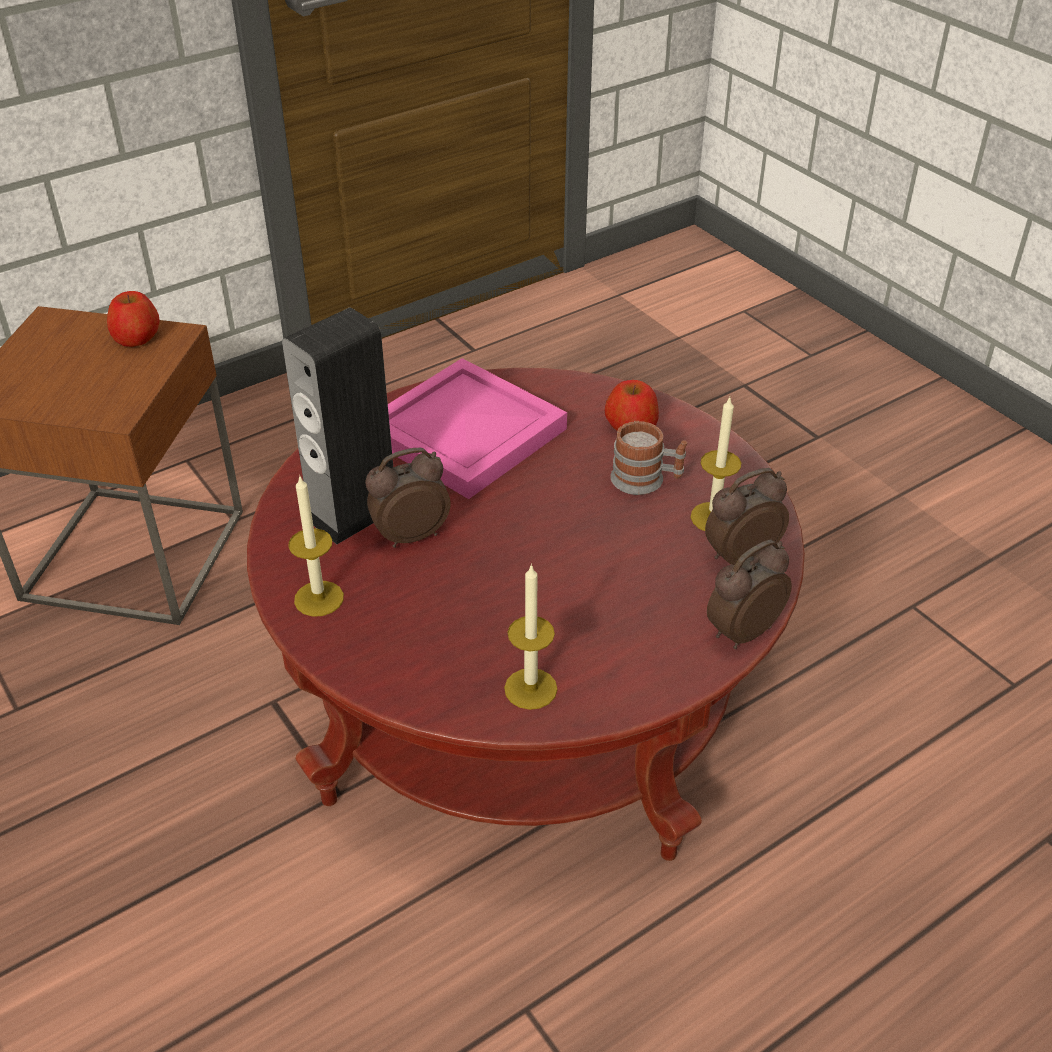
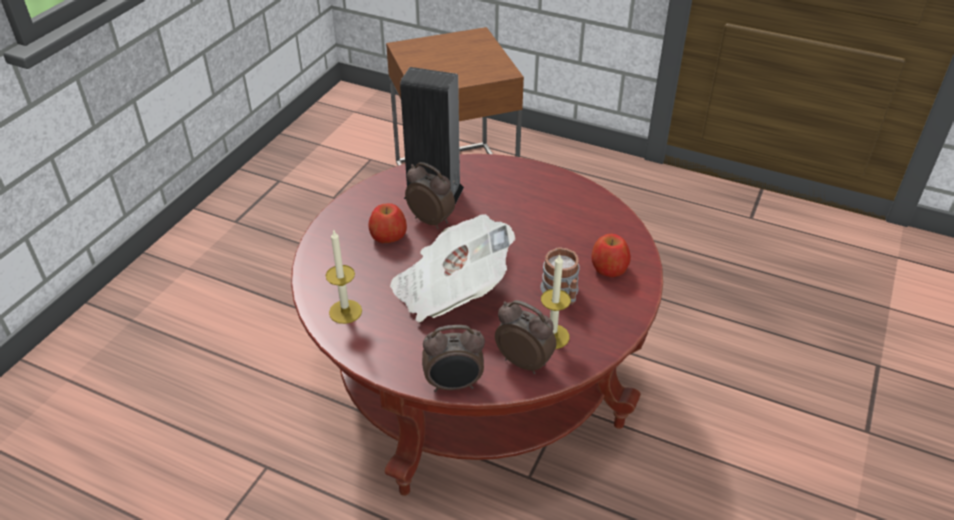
camera: 60 degrees right, 0 degrees up
apple [107,291,160,347] -> apple moved to [368,203,407,243]
candle [288,477,344,617] -> none
pink tray [388,358,567,499] -> none
alarm clock [707,539,792,649] -> alarm clock turned 150 degrees clockwise [422,325,485,392]
none -> newspaper [390,214,515,322]

